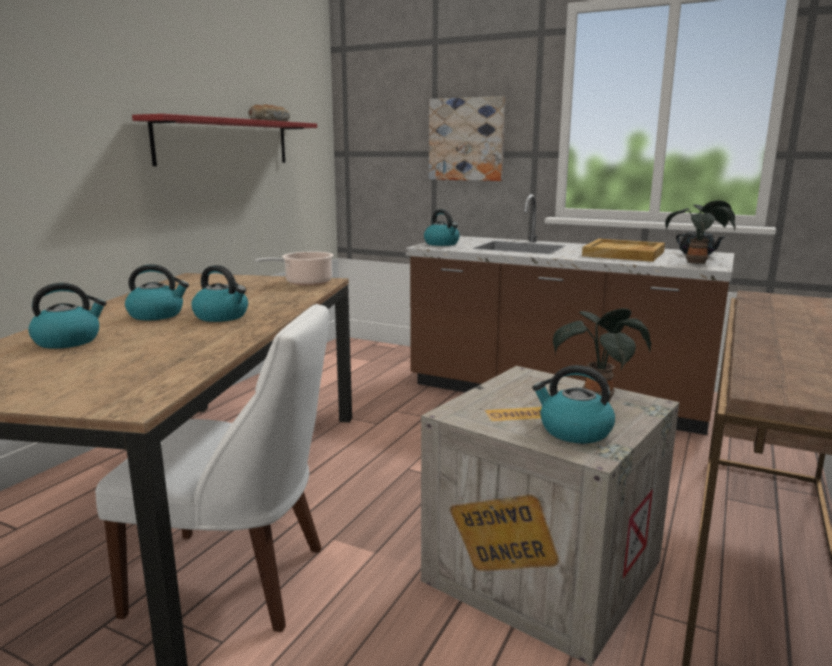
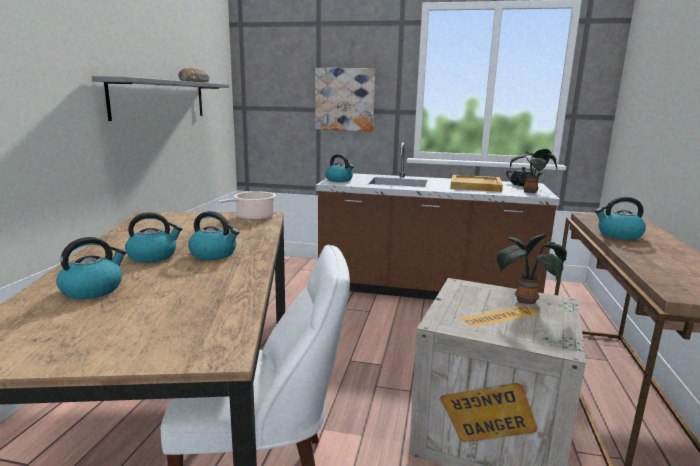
camera: 15 degrees left, 0 degrees up
red shelf [132,114,317,166] -> grey shelf [92,76,229,121]
kettle [532,365,615,443] -> kettle moved to [595,197,646,240]

